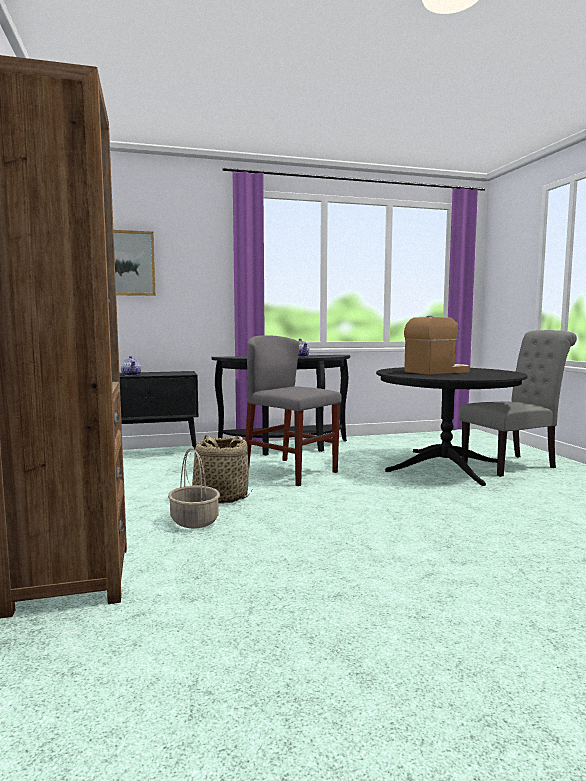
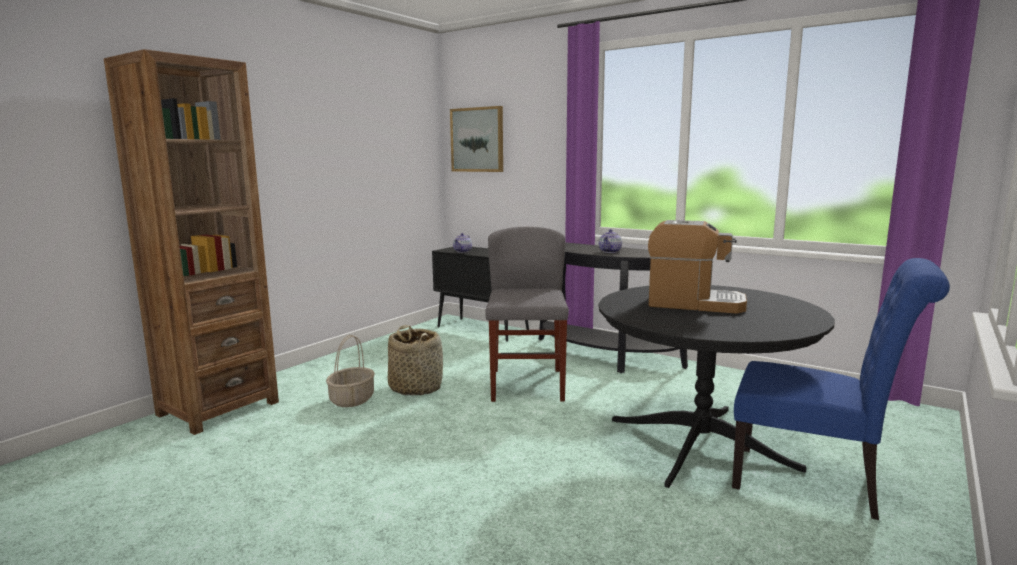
camera: 50 degrees right, 5 degrees up
grey chair [460,330,577,477] -> blue chair [732,258,950,520]

